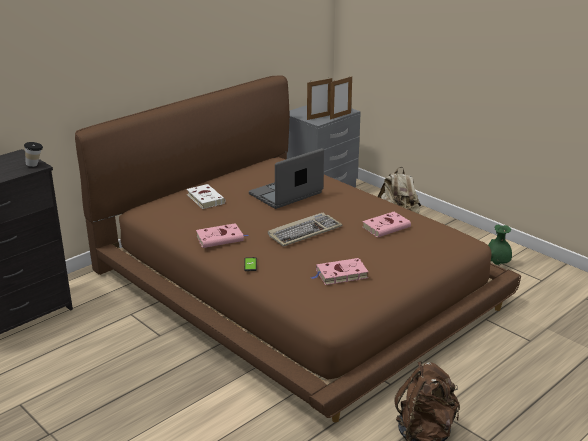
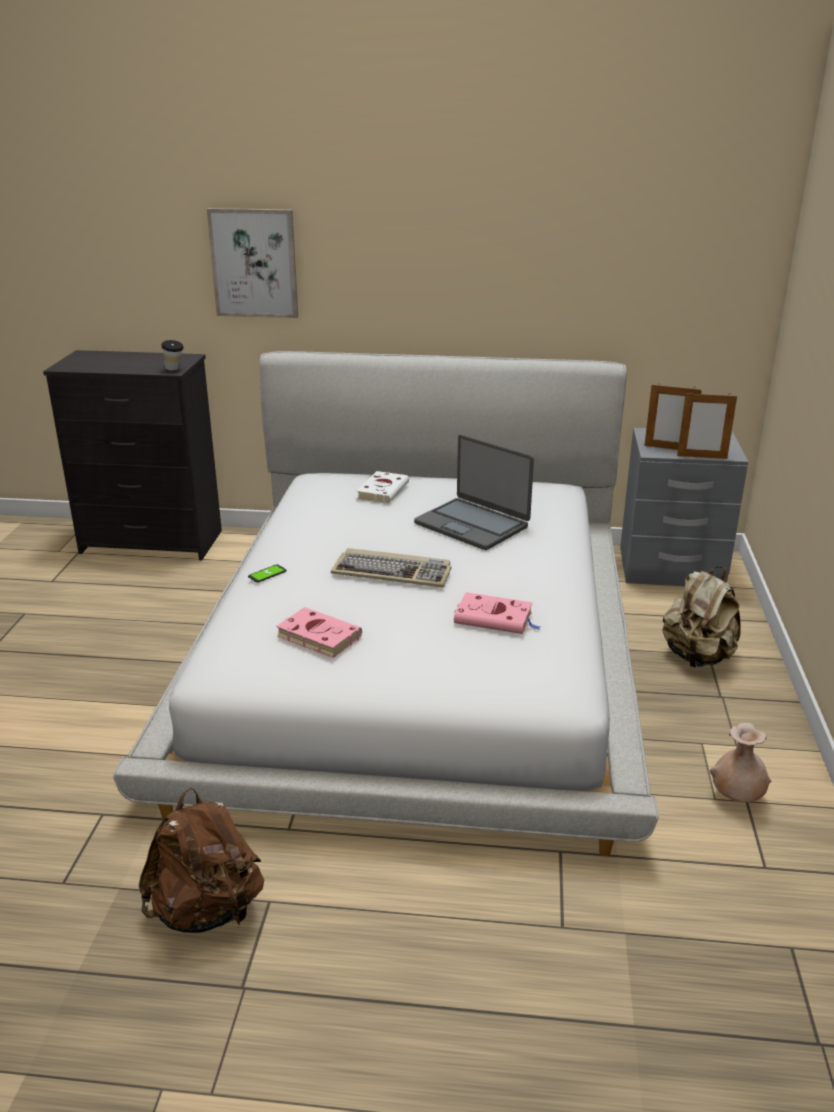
camera: 50 degrees right, 0 degrees up
brown bed [75,75,521,422] -> white bed [113,351,659,856]
pink book [196,223,248,248] -> none
laptop [249,148,324,209] -> laptop turned 150 degrees counterclockwise [414,435,534,550]
green vase [488,225,512,265] -> beige vase [710,723,771,803]
none -> picture [207,208,298,318]

